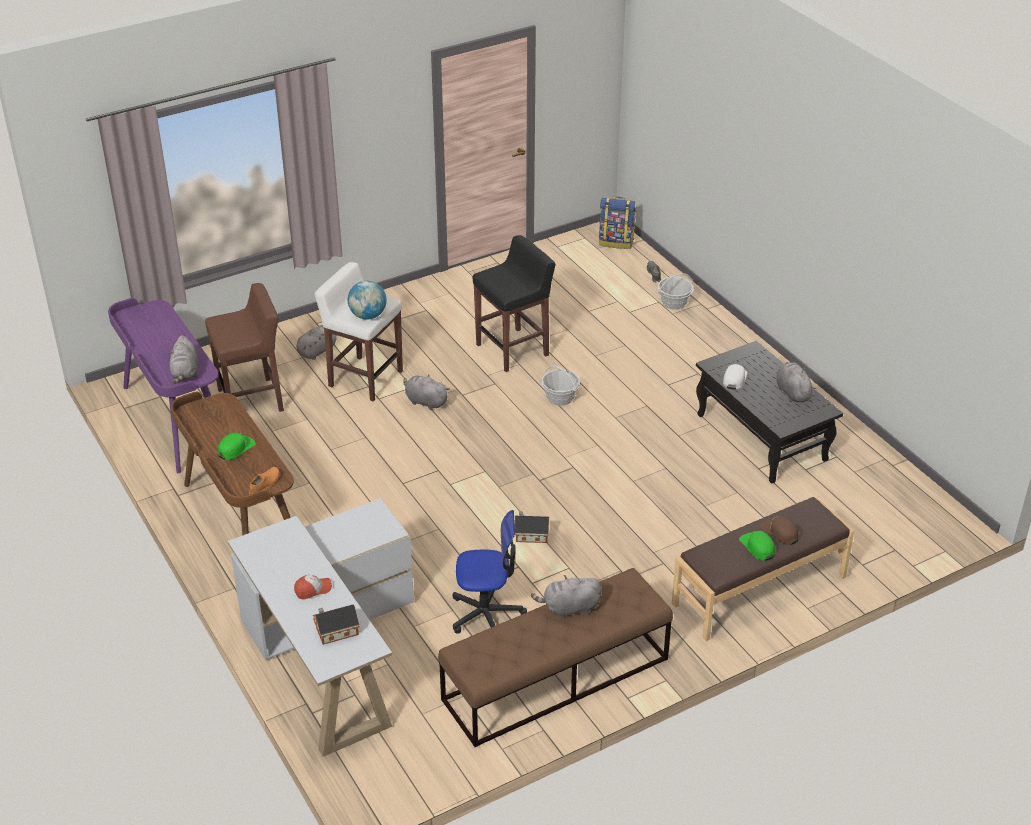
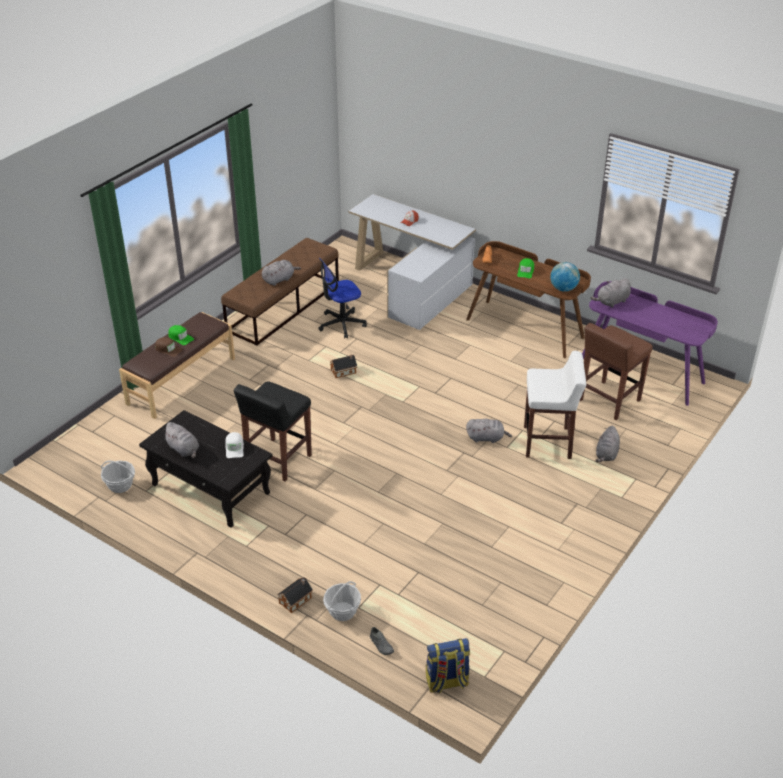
camera: 155 degrees right, 0 degrees up
grey plush toy [168,335,199,384] -> grey plush toy turned 90 degrees counterclockwise [591,278,631,308]
toy house [313,604,359,645] -> toy house moved to [277,577,313,613]
globe [348,281,386,319] -> globe moved to [550,262,580,292]
black stool [473,235,555,372] -> black stool moved to [234,381,312,481]
basket [542,365,580,406] -> basket moved to [101,461,135,493]

